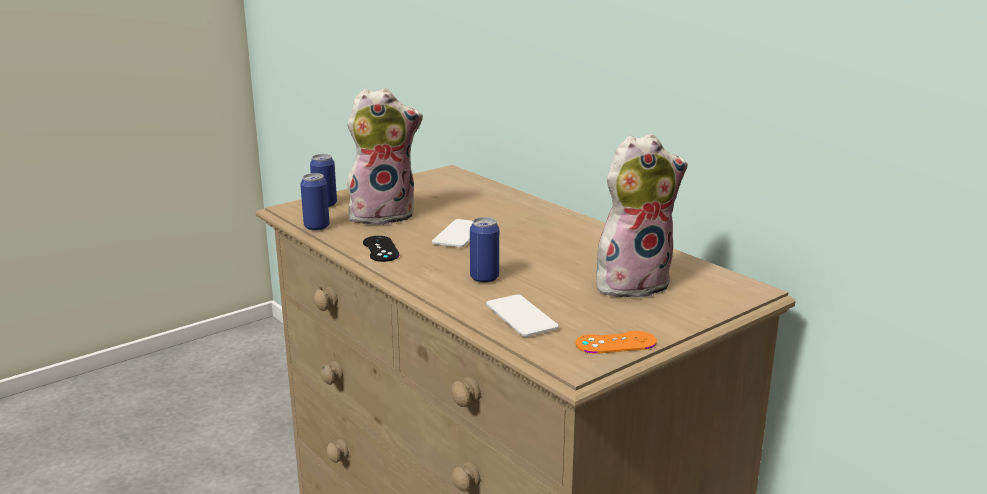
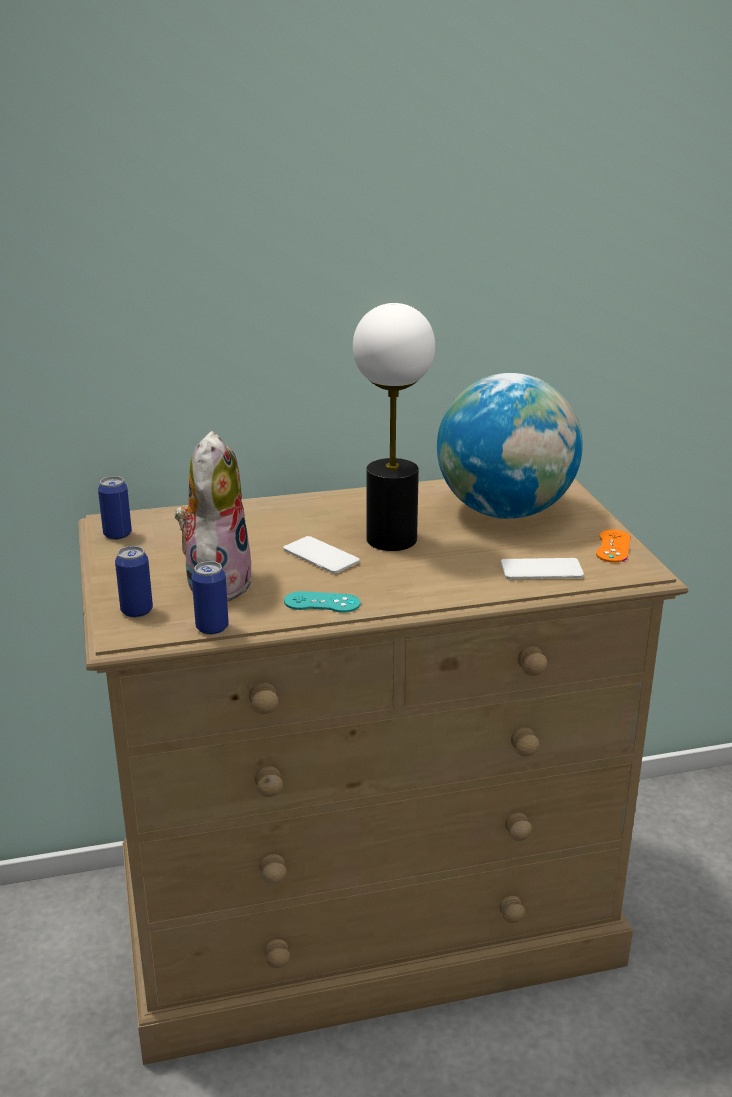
camera: 65 degrees left, 5 degrees up
black game controller [363,236,400,262] -> turquoise game controller [284,591,361,613]
can [470,217,499,283] -> can moved to [98,476,132,540]
plush toy [596,134,688,298] -> globe [437,373,583,519]
none -> table lamp [353,303,435,551]

